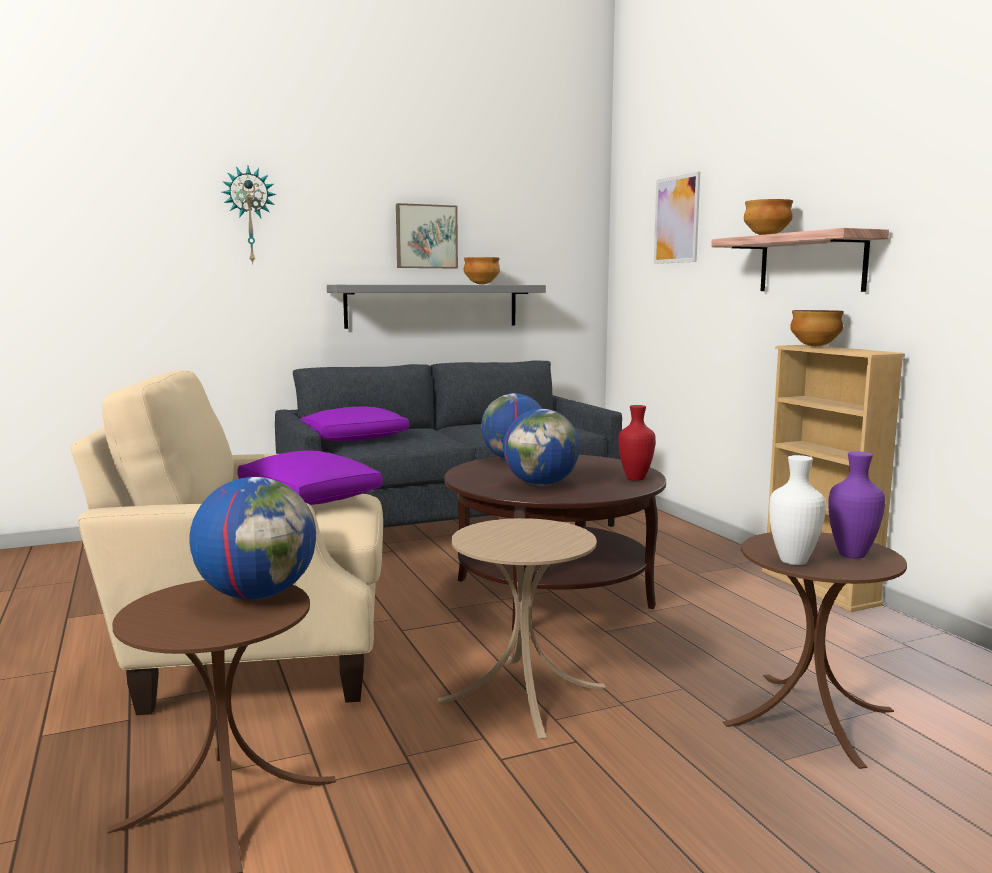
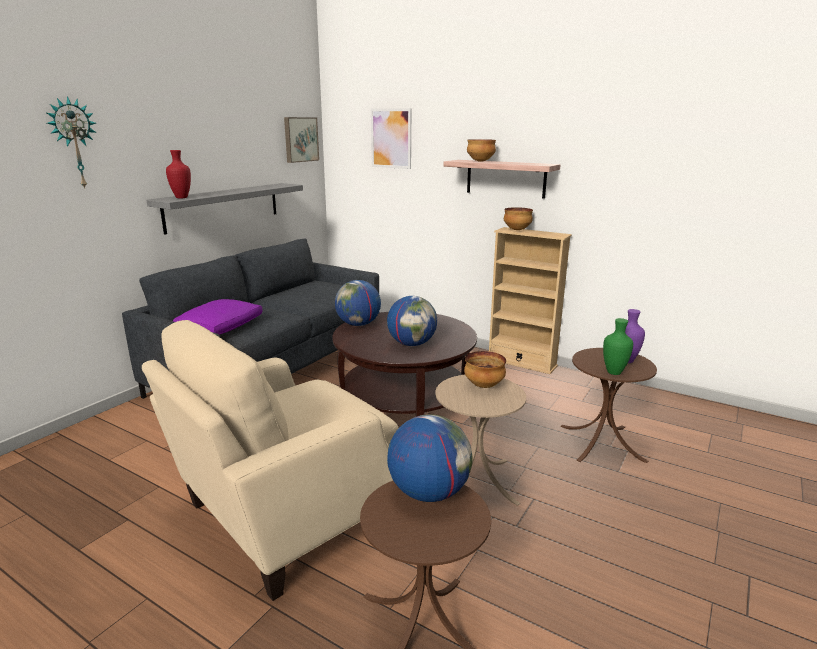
camera: 35 degrees left, 10 degrees up
purple pillow [237,450,382,505] -> none
picture [396,203,458,269] -> picture moved to [284,117,319,163]
bowl [464,257,500,285] -> bowl moved to [464,351,506,388]
red vase [618,405,656,481] -> red vase moved to [166,150,191,198]
white vase [769,455,826,565] -> green vase [603,318,633,375]

